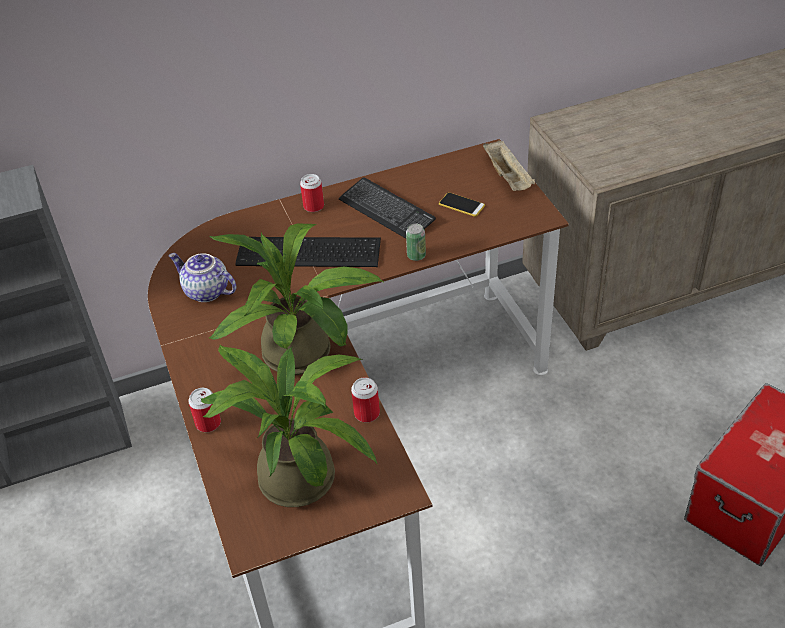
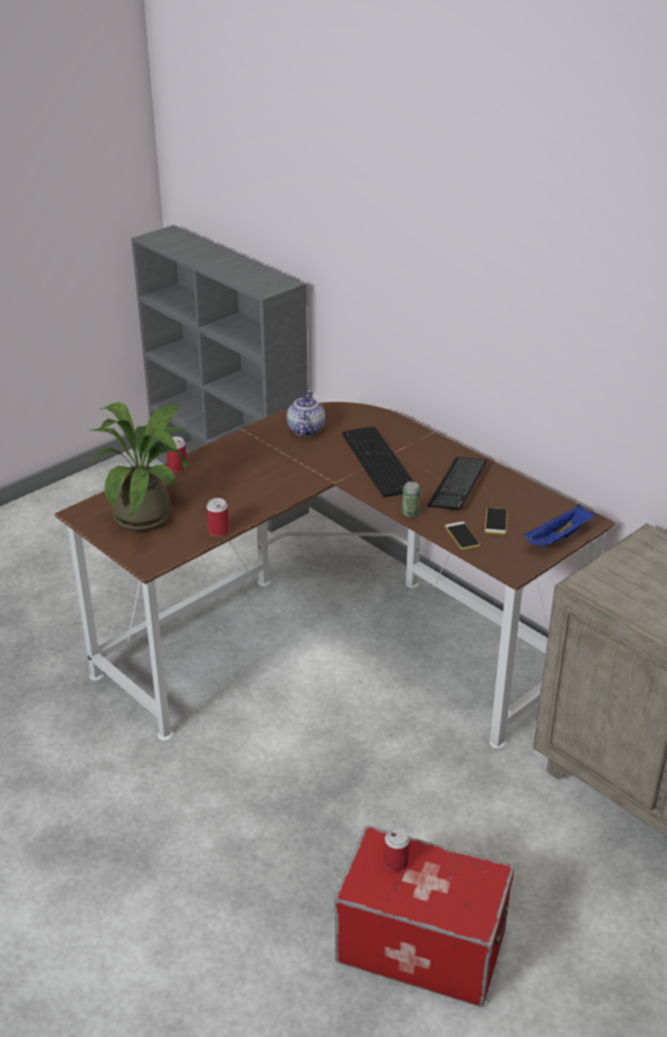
camera: 65 degrees right, 10 degrees down
potted plant [209,223,383,375] -> none
can [300,174,324,212] -> can moved to [384,828,410,871]
beige tray [483,140,535,191] -> blue tray [523,505,594,547]
none -> phone [445,521,480,550]

